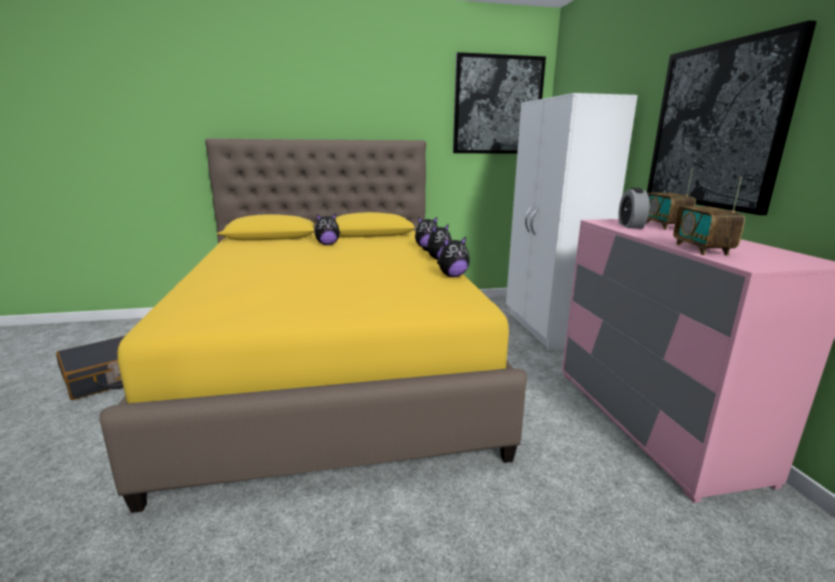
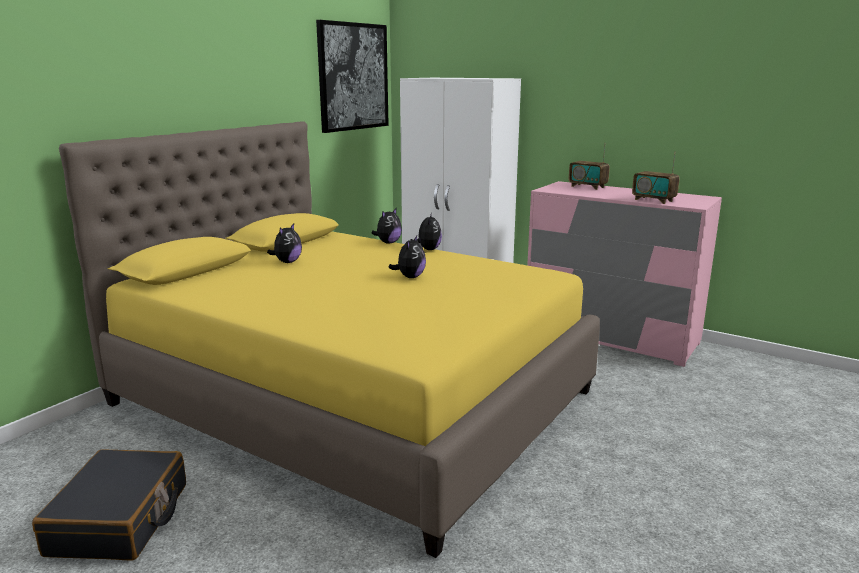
camera: 45 degrees left, 0 degrees up
plush toy [437,237,470,277] -> plush toy moved to [388,236,426,278]
alarm clock [618,188,649,229] -> none
picture [647,20,817,215] -> none

